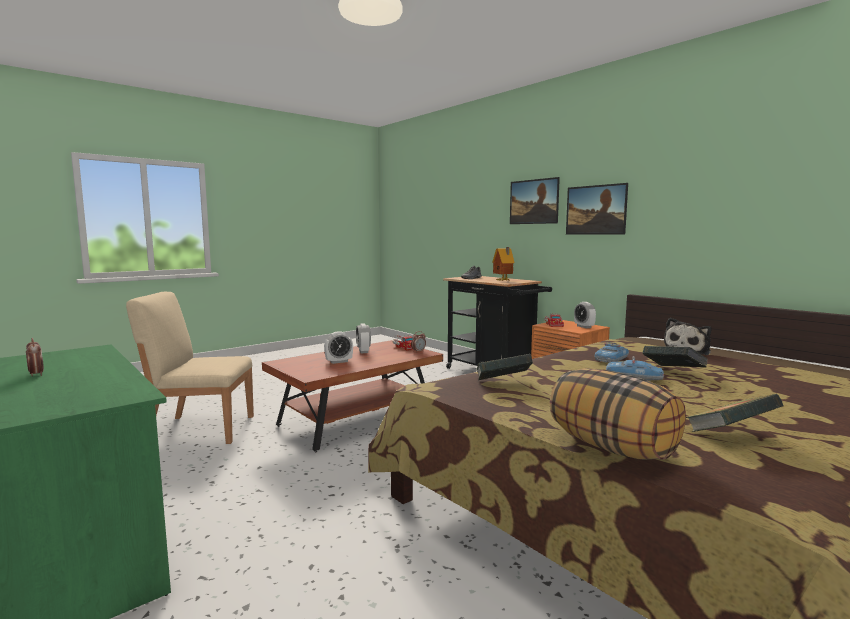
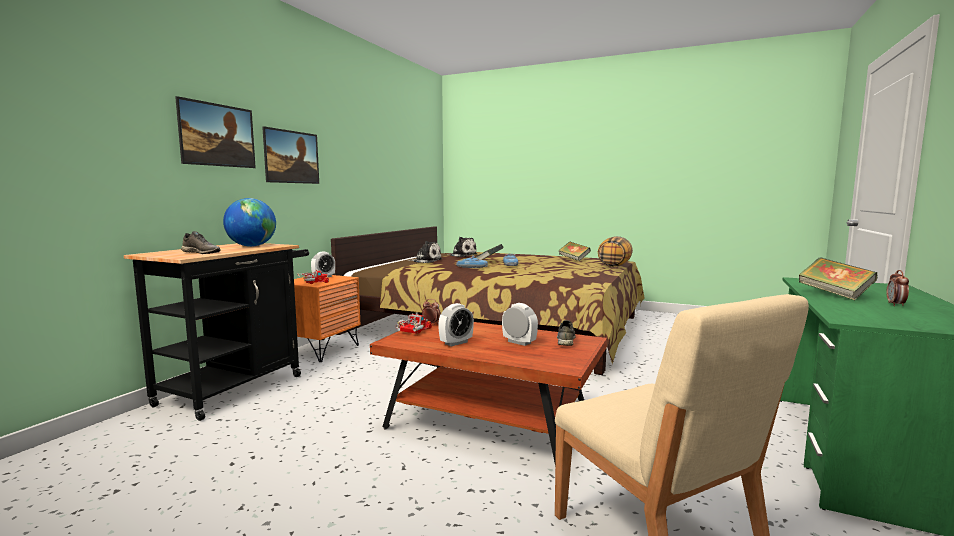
camera: 115 degrees left, 0 degrees up
book [476,354,533,381] -> book moved to [799,257,877,300]
toy house [492,247,515,281] -> globe [223,198,276,247]
none -> plush toy [447,237,477,257]
none -> grey shoe [557,320,575,346]

